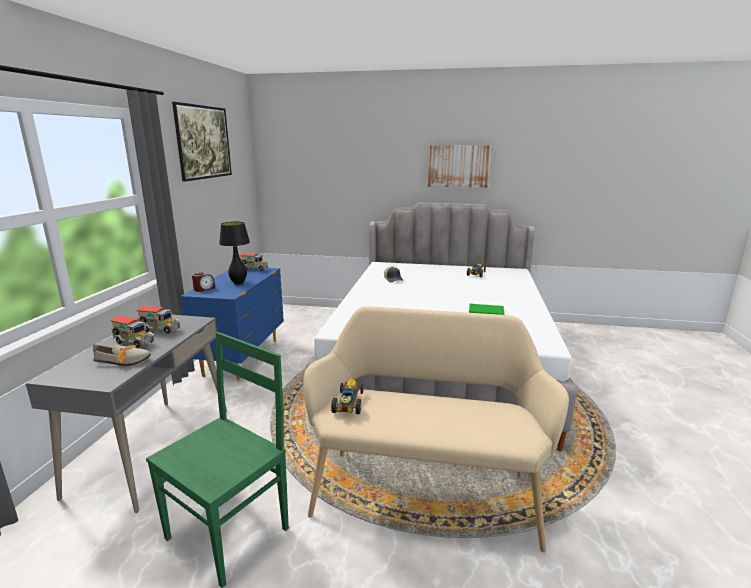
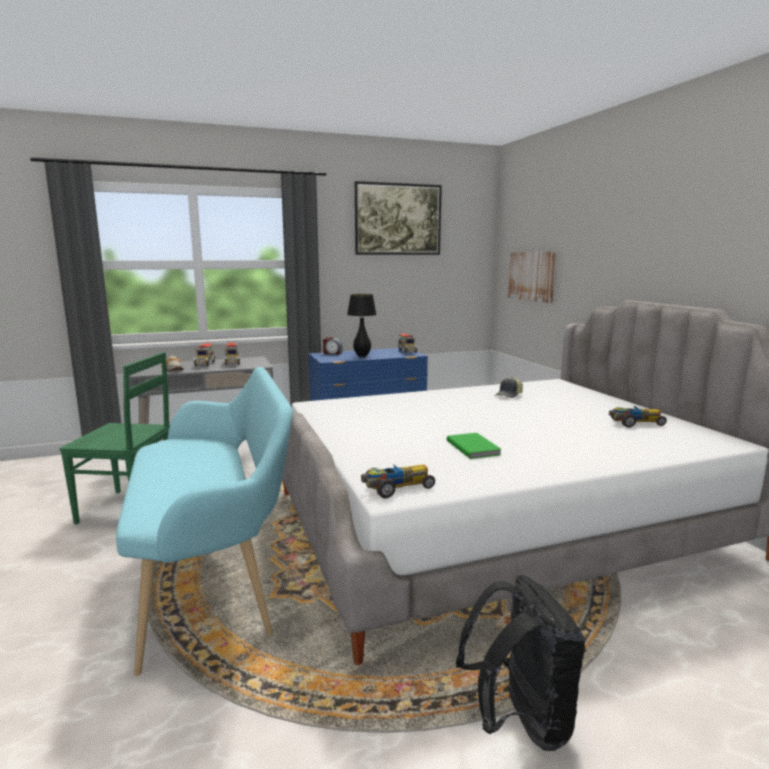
camera: 60 degrees right, 5 degrees down
beige bench [304,306,569,552] -> turquoise bench [116,367,293,676]
toy car [331,379,364,414] -> toy car moved to [361,464,435,498]
picture [428,145,492,188] -> picture moved to [508,252,556,303]
none -> black backpack [456,575,585,751]

